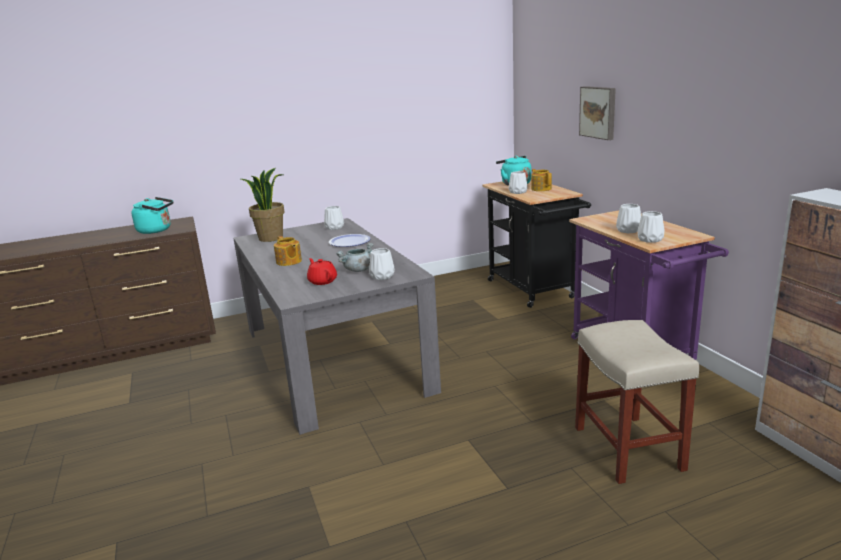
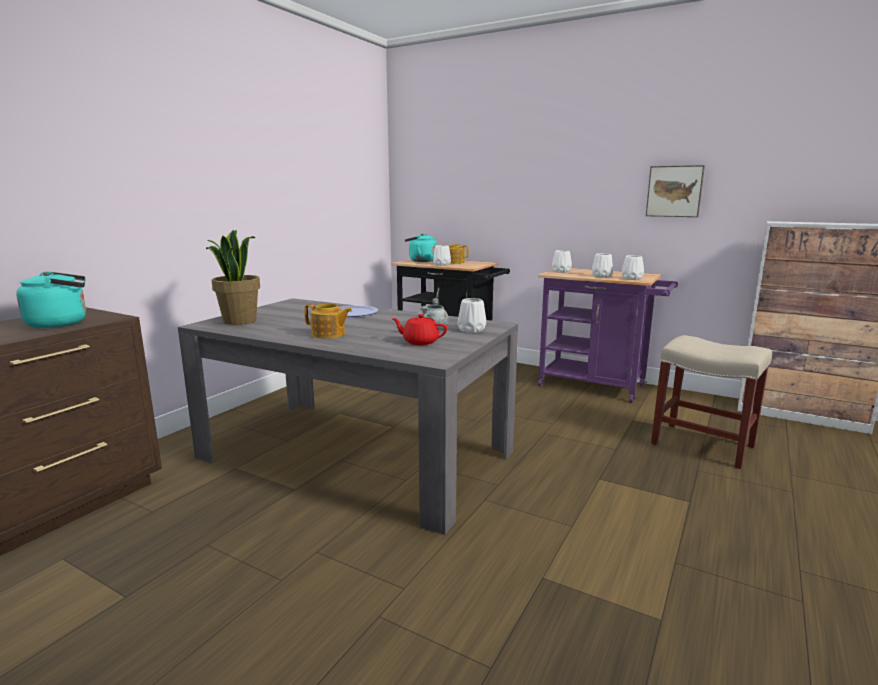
camera: 40 degrees left, 5 degrees down
white vase [324,206,344,230] -> white vase moved to [552,250,572,273]
picture [579,86,616,140] -> picture moved to [646,165,705,217]

